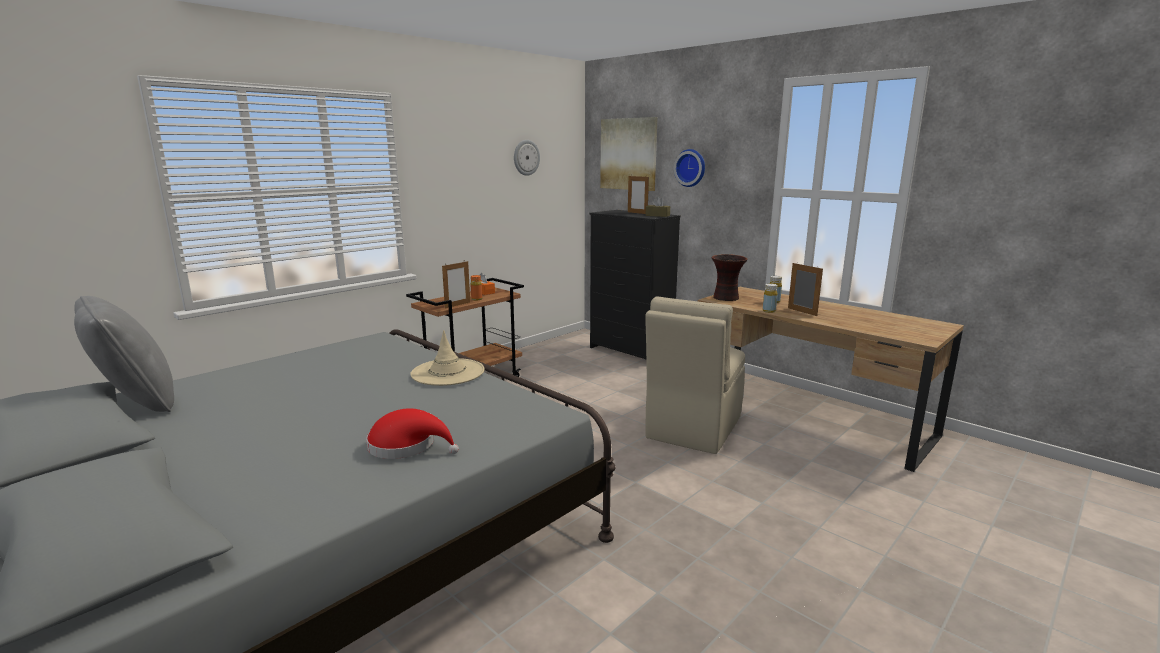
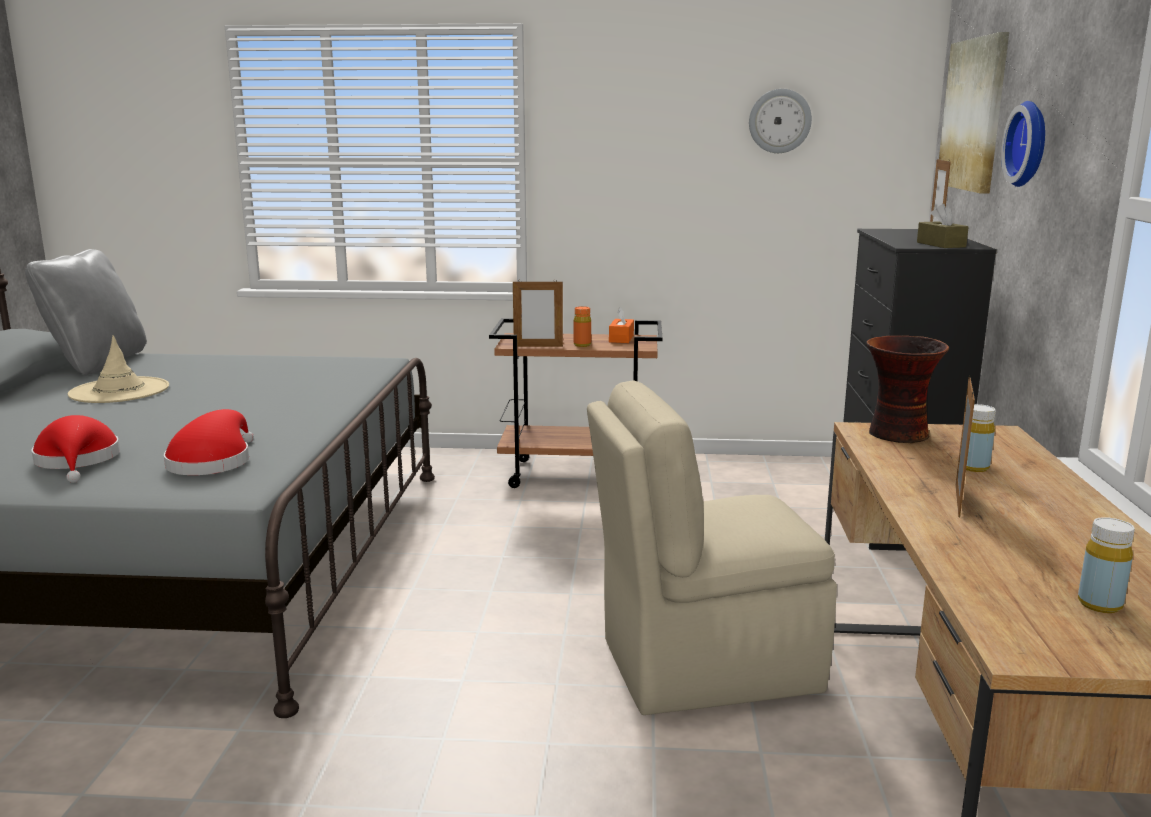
camera: 50 degrees right, 0 degrees up
beige hat [410,330,485,386] -> beige hat moved to [68,335,169,403]
yellow bottle [763,284,778,313] -> yellow bottle moved to [1078,517,1135,613]
none -> red hat [164,409,254,475]

